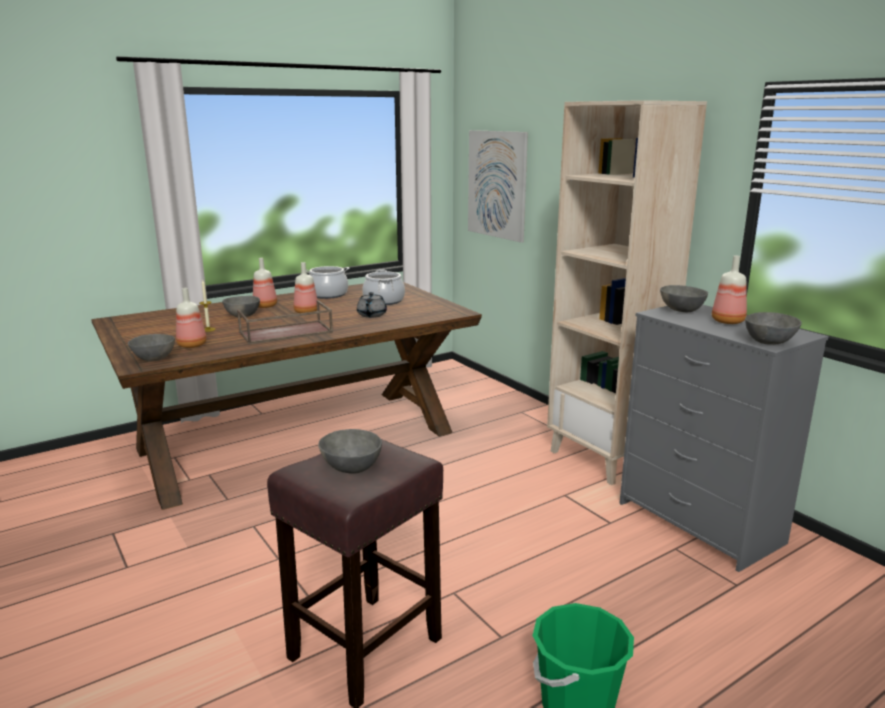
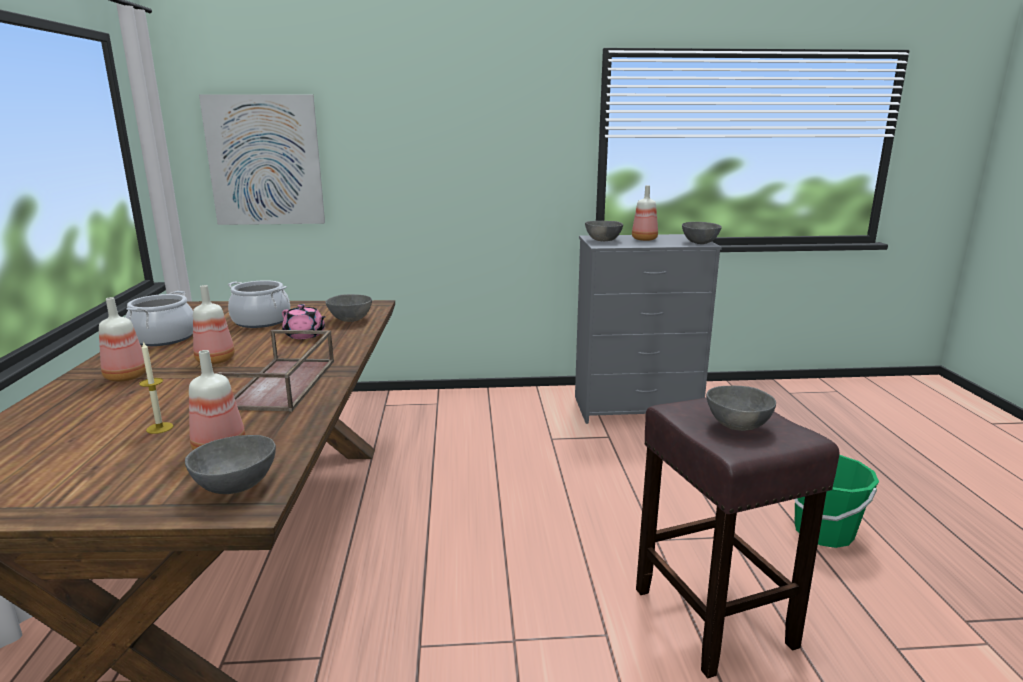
camera: 60 degrees left, 0 degrees up
grey bowl [222,296,260,317] -> grey bowl moved to [325,294,372,322]
grey teapot [357,292,387,318] -> pink teapot [282,304,326,339]
beige bookcase [547,100,707,485] -> none

